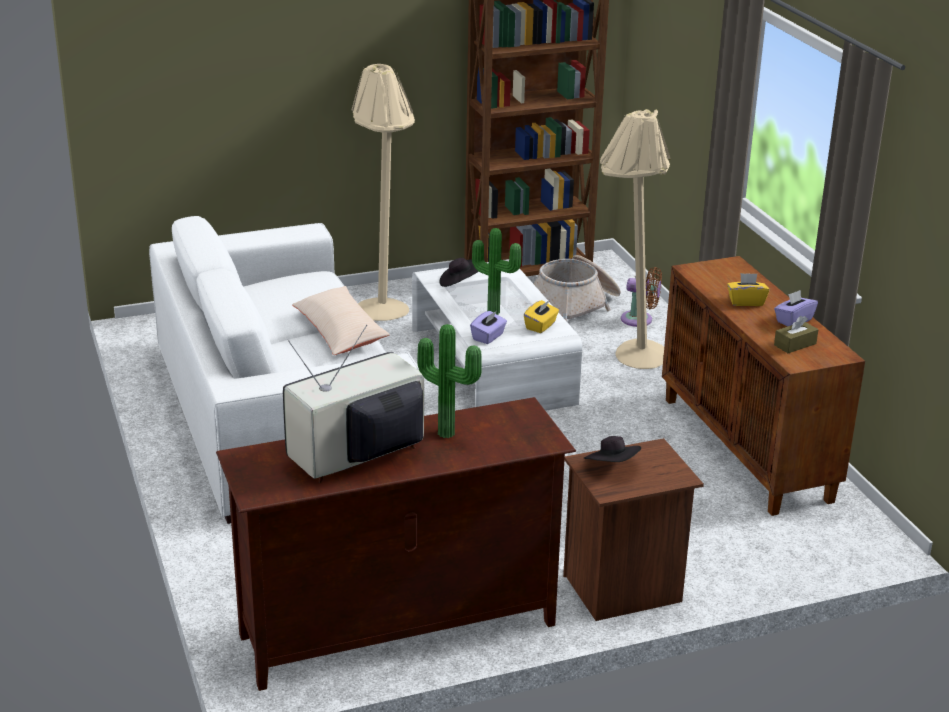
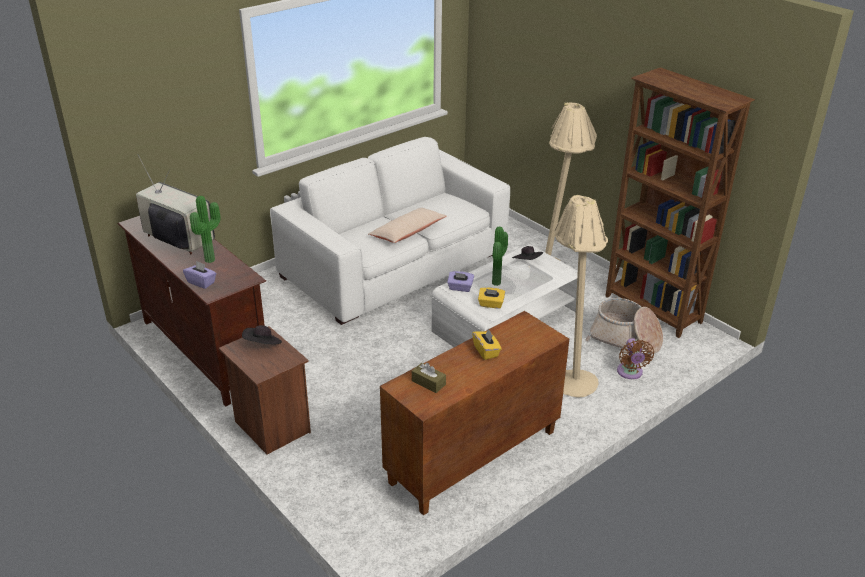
camera: 70 degrees right, 5 degrees up
purple tissue box [774,290,818,327] -> purple tissue box moved to [183,261,217,289]

